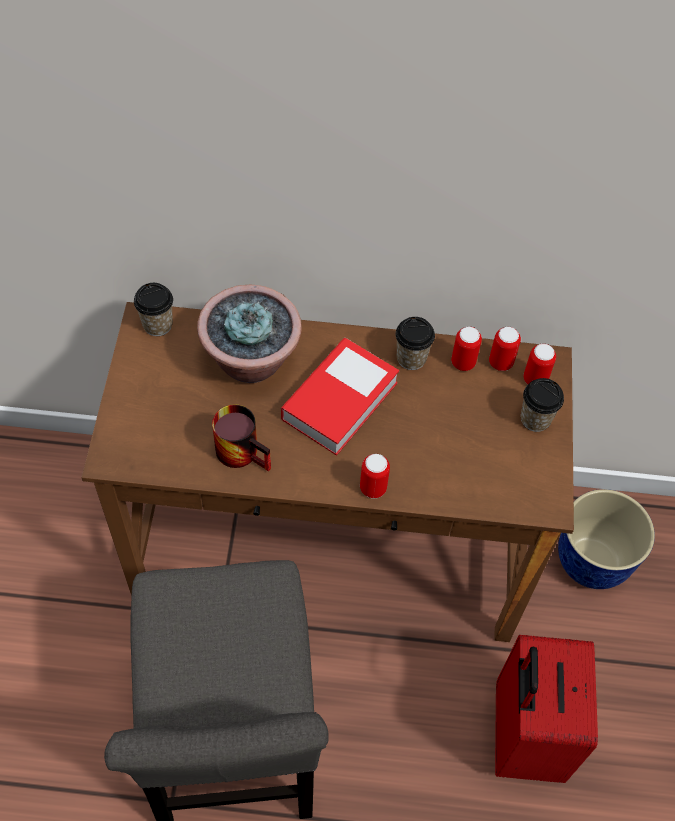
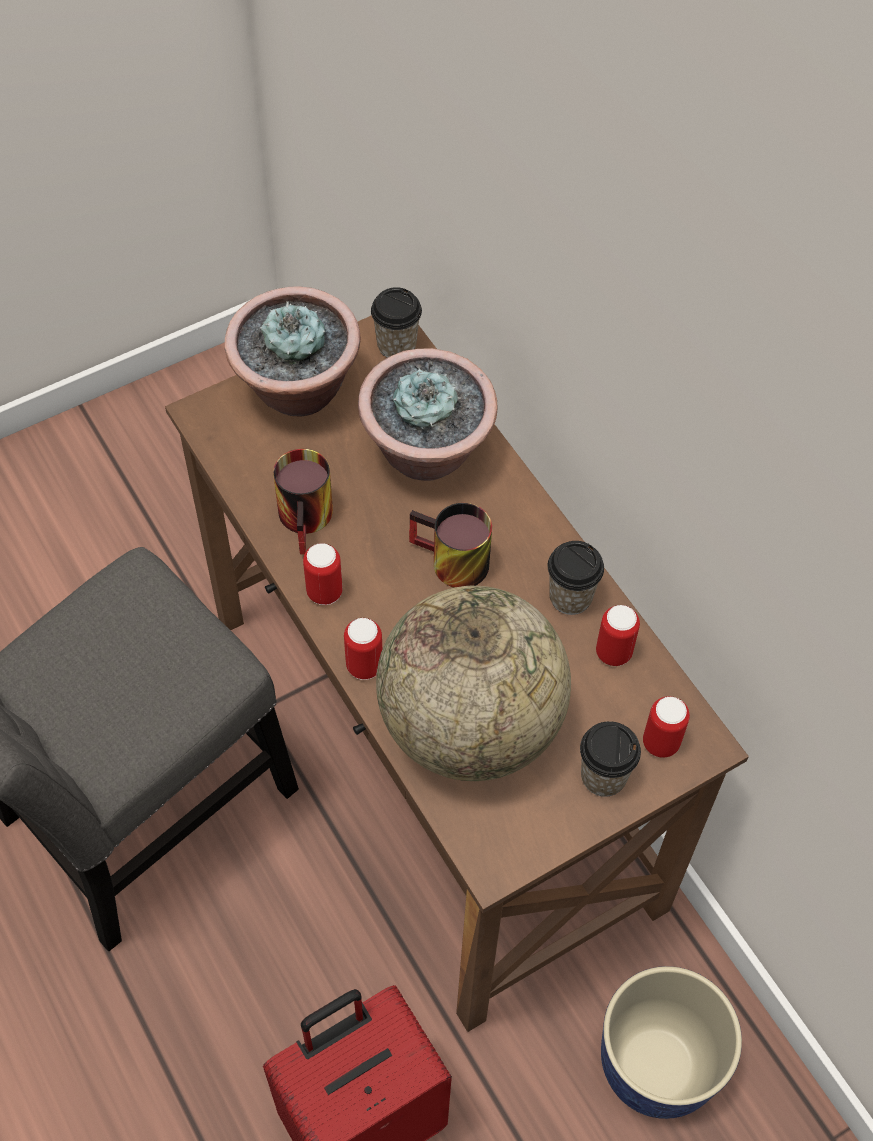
camera: 55 degrees right, 0 degrees up
book [281,338,399,456] -> mug [409,503,492,588]
can [489,327,521,371] -> can moved to [303,543,343,605]
none -> potted plant [225,286,361,417]
none -> globe [376,586,571,781]

